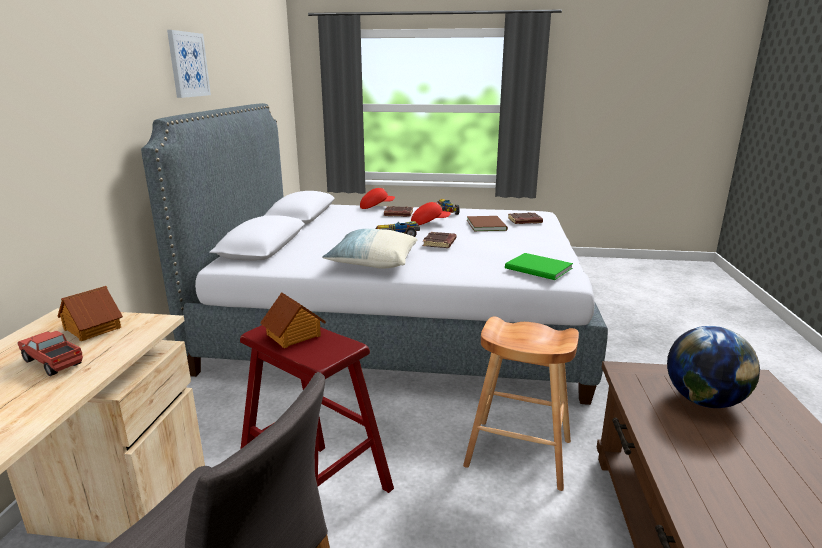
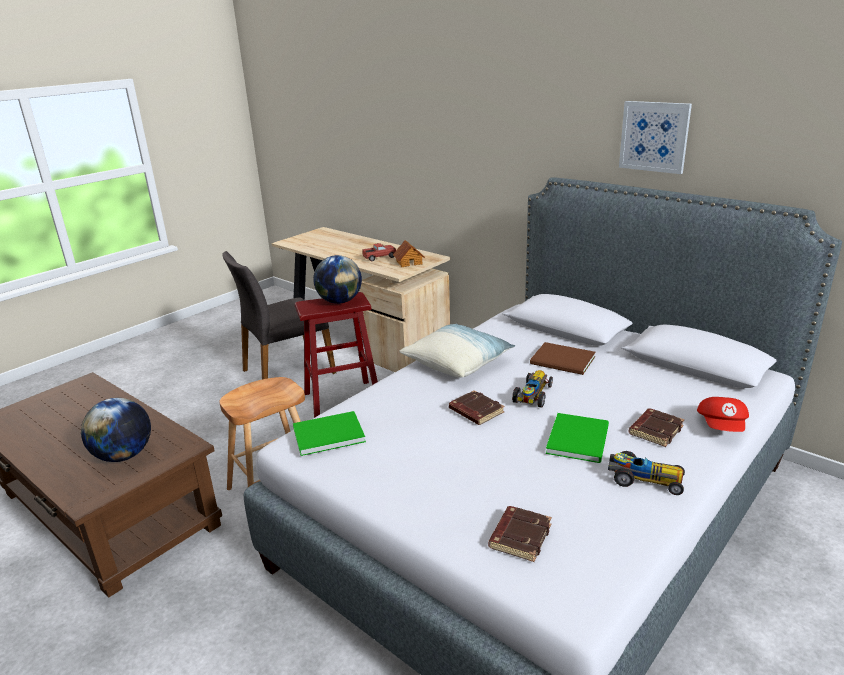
camera: 125 degrees right, 5 degrees up
toy house [260,292,326,348] -> globe [313,255,362,304]
red cap [411,202,451,225] -> green book [546,413,609,463]
brown book [467,216,508,231] -> brown book moved to [530,342,596,375]

